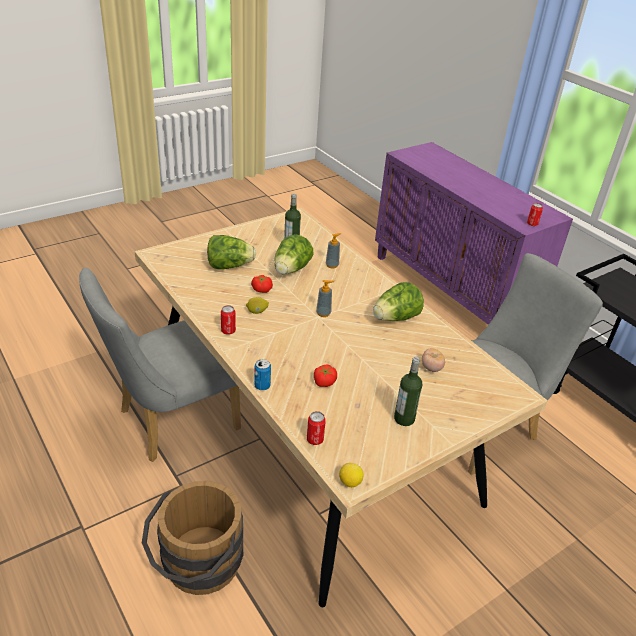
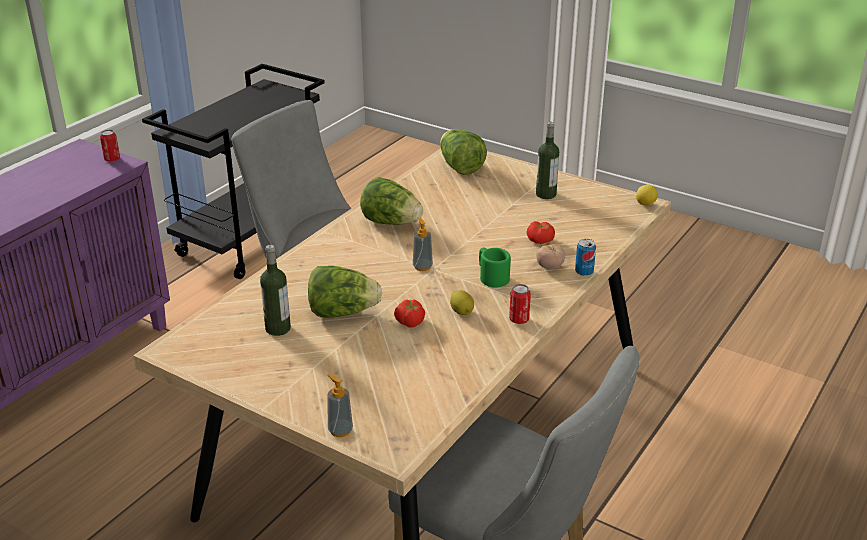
camera: 110 degrees left, 5 degrees down
brown bucket [142,481,243,595] -> none
lettuce [207,235,256,269] -> lettuce moved to [440,129,487,175]
can [307,411,326,445] -> none
soap dispenser [326,233,341,269] -> soap dispenser moved to [328,374,353,437]
tomato [422,348,445,372] -> tomato moved to [536,244,565,269]
none -> green mug [479,248,511,287]

